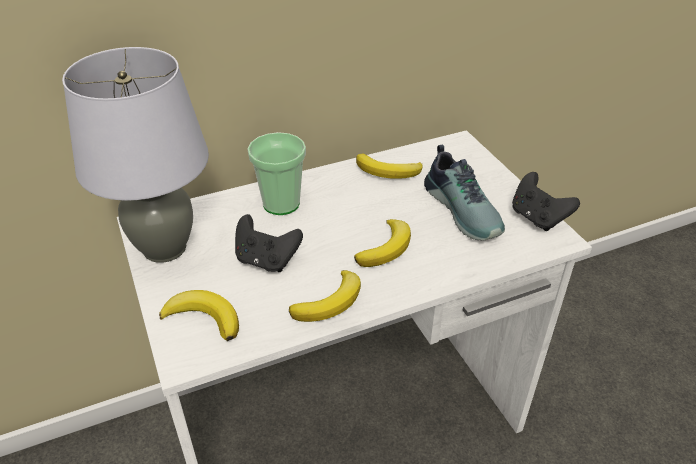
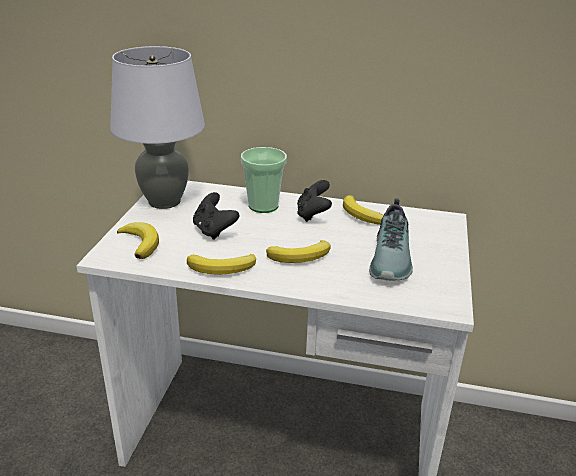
camera: 35 degrees right, 10 degrees down
black game controller [512,172,580,231] -> black game controller moved to [297,180,332,222]

